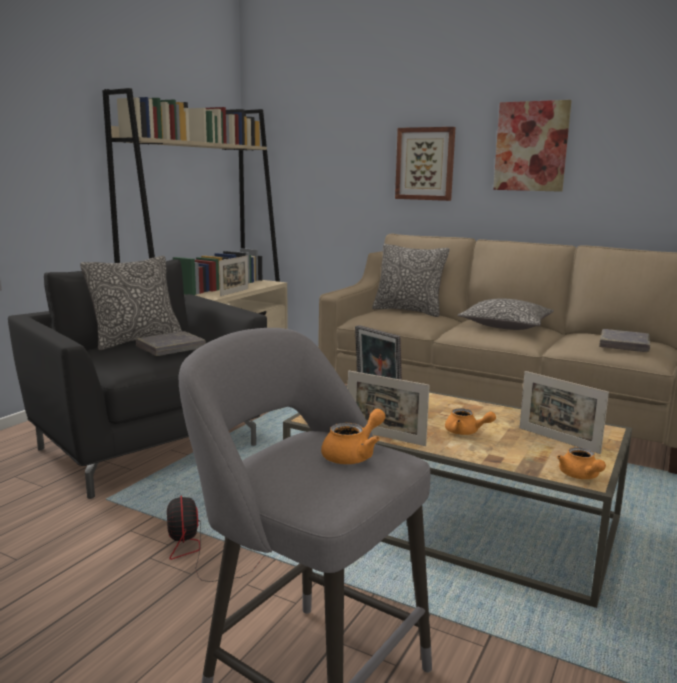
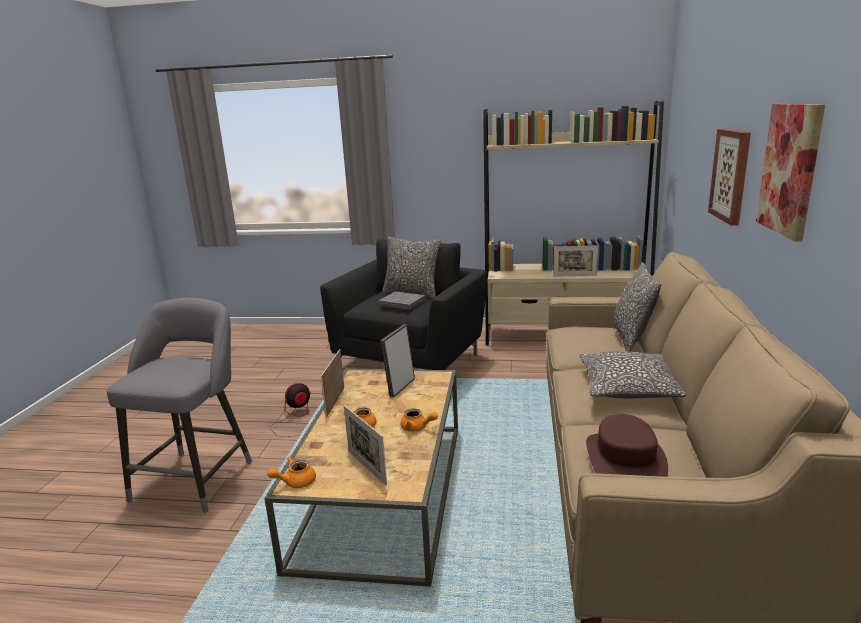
camera: 70 degrees right, 5 degrees up
orange teapot [321,409,386,464] -> orange teapot moved to [400,409,438,432]
picture frame [519,371,609,454] -> picture frame turned 60 degrees counterclockwise [344,405,387,486]
grey book [599,329,650,352] -> brown hat [586,414,668,477]

